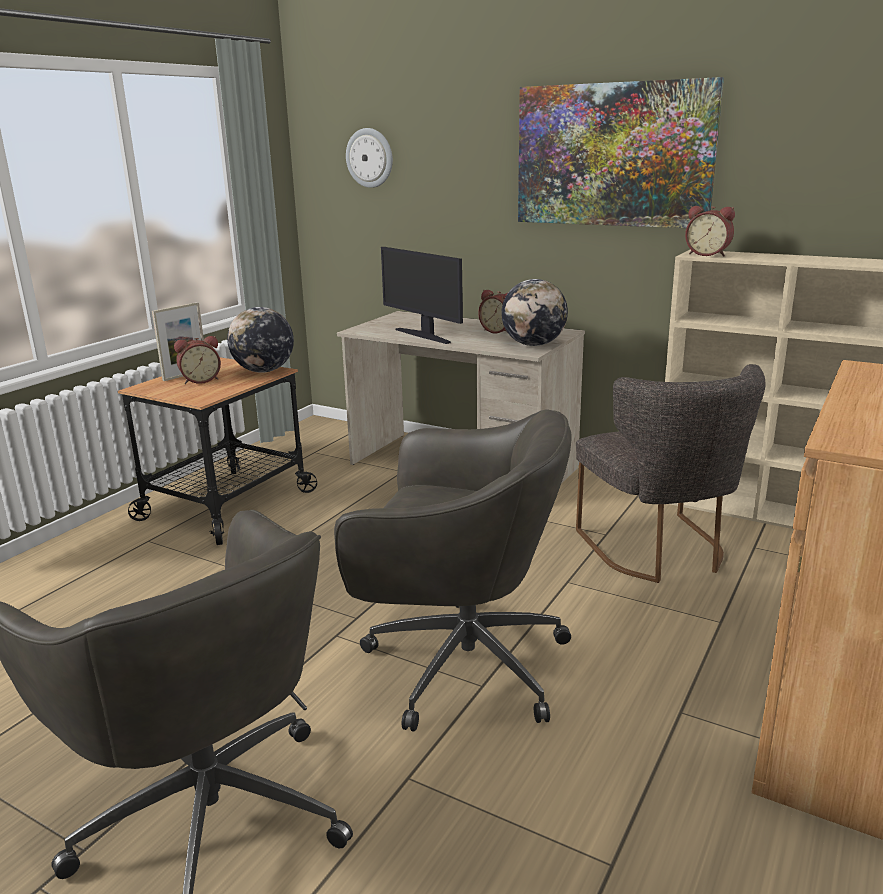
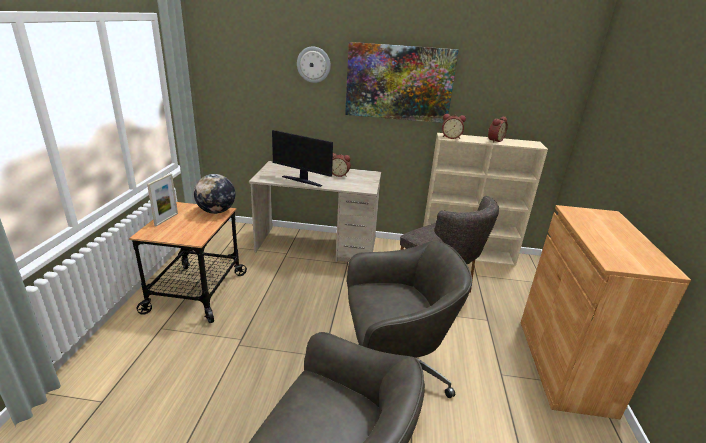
camera: 25 degrees left, 5 degrees up
alarm clock [174,336,221,384] -> alarm clock moved to [488,117,508,143]
wall clock [346,128,393,188] -> wall clock moved to [297,46,331,83]
globe [501,279,568,346] -> none

